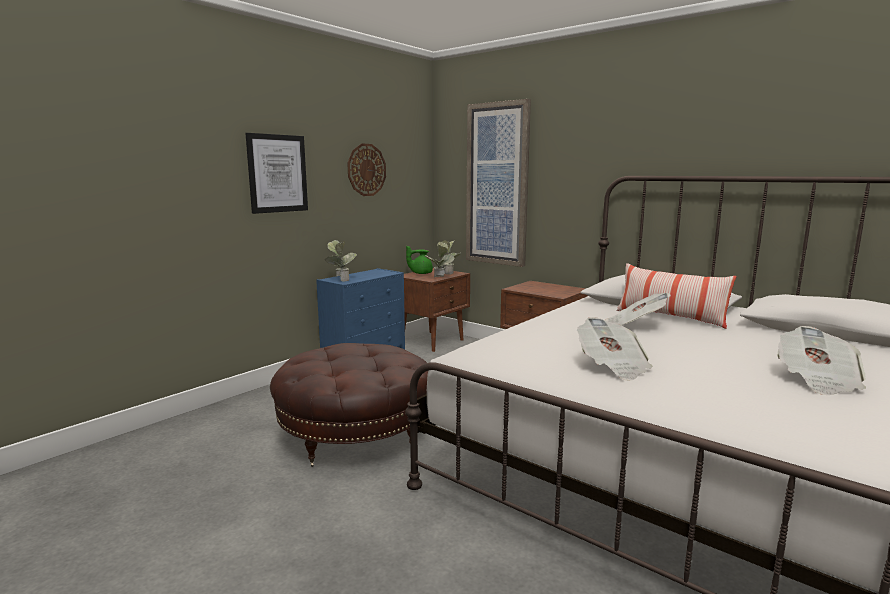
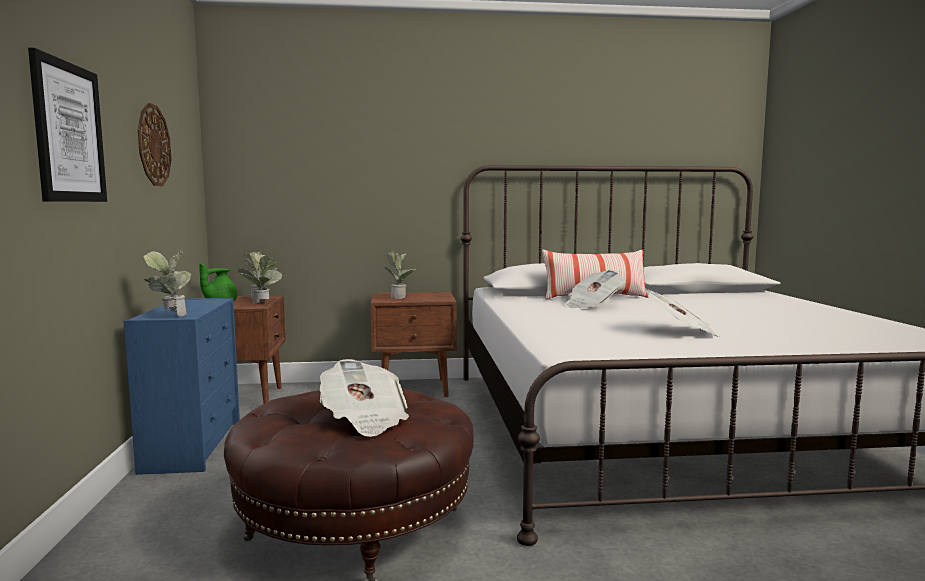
camera: 45 degrees left, 5 degrees down
picture [466,99,531,267] -> none
newspaper [777,326,866,395] -> newspaper moved to [319,359,409,437]
none -> potted plant [385,251,416,299]

